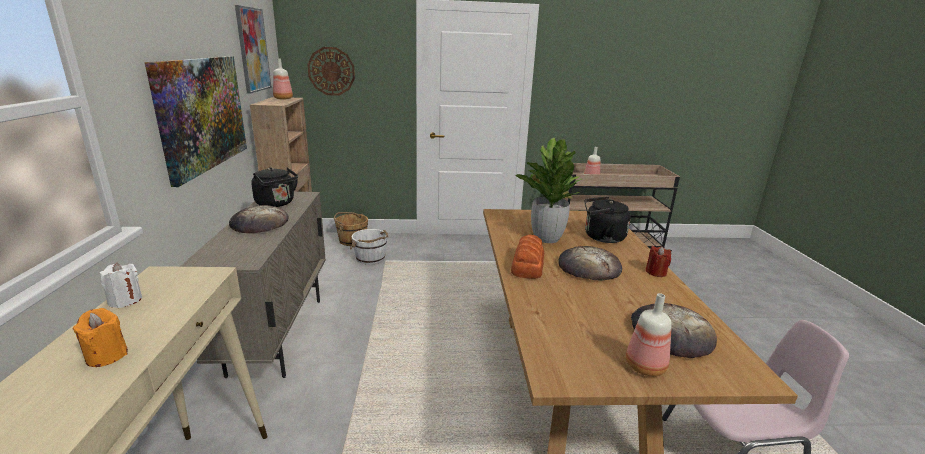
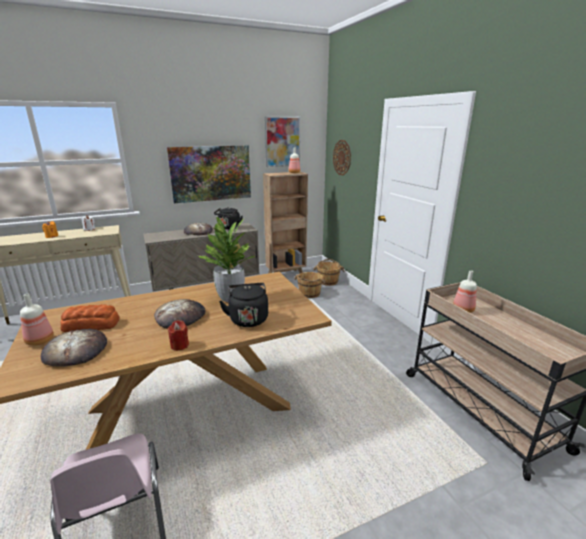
camera: 70 degrees right, 0 degrees up
white bucket [350,229,388,265] -> brown bucket [294,272,326,298]
bread [511,235,544,279] -> bread moved to [61,304,120,332]

